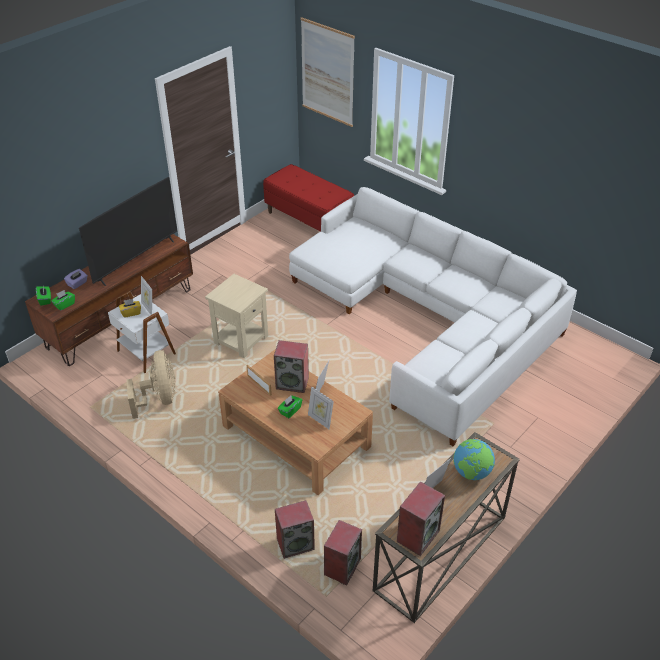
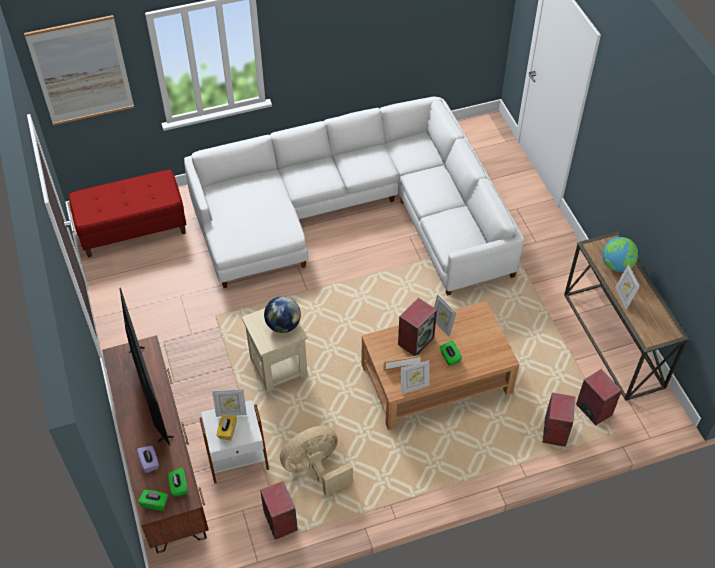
camera: 60 degrees left, 10 degrees up
beige fan [126,350,175,419] -> beige fan turned 45 degrees counterclockwise [280,426,353,496]
picture frame [308,387,334,430] -> picture frame moved to [401,360,429,393]
speaker [397,481,445,556] -> speaker moved to [260,481,298,540]
none -> globe [264,296,301,333]

